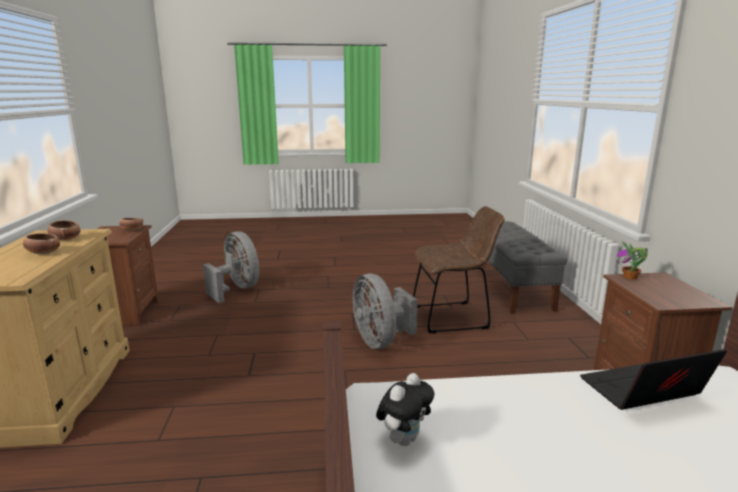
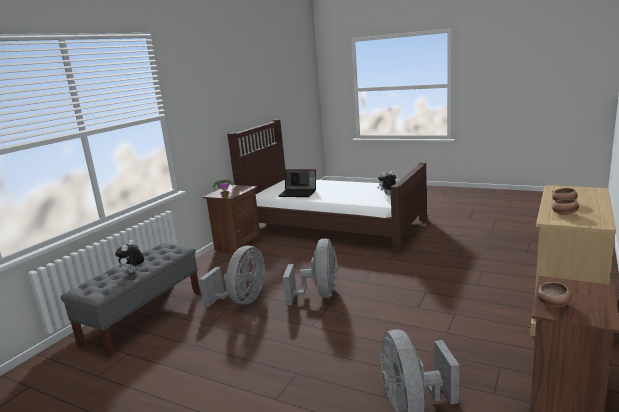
camera: 145 degrees left, 0 degrees up
brown chair [413,206,505,333] -> grey fan [199,246,265,307]
none -> plush toy [115,240,144,273]

